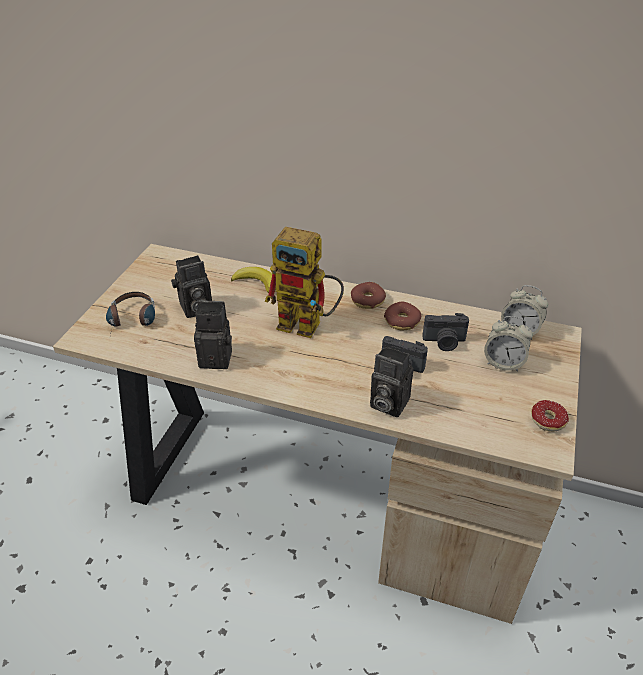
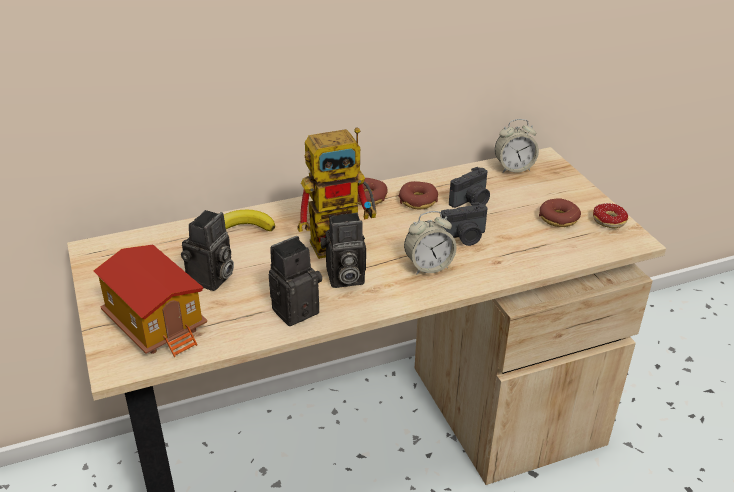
camera: 40 degrees left, 5 degrees down
headphones [106,292,155,335] -> toy house [93,245,207,357]
camera [370,346,414,417] -> camera moved to [320,213,366,288]
alarm clock [484,316,533,372] -> alarm clock moved to [404,211,457,275]
none -> donut [539,198,581,227]

